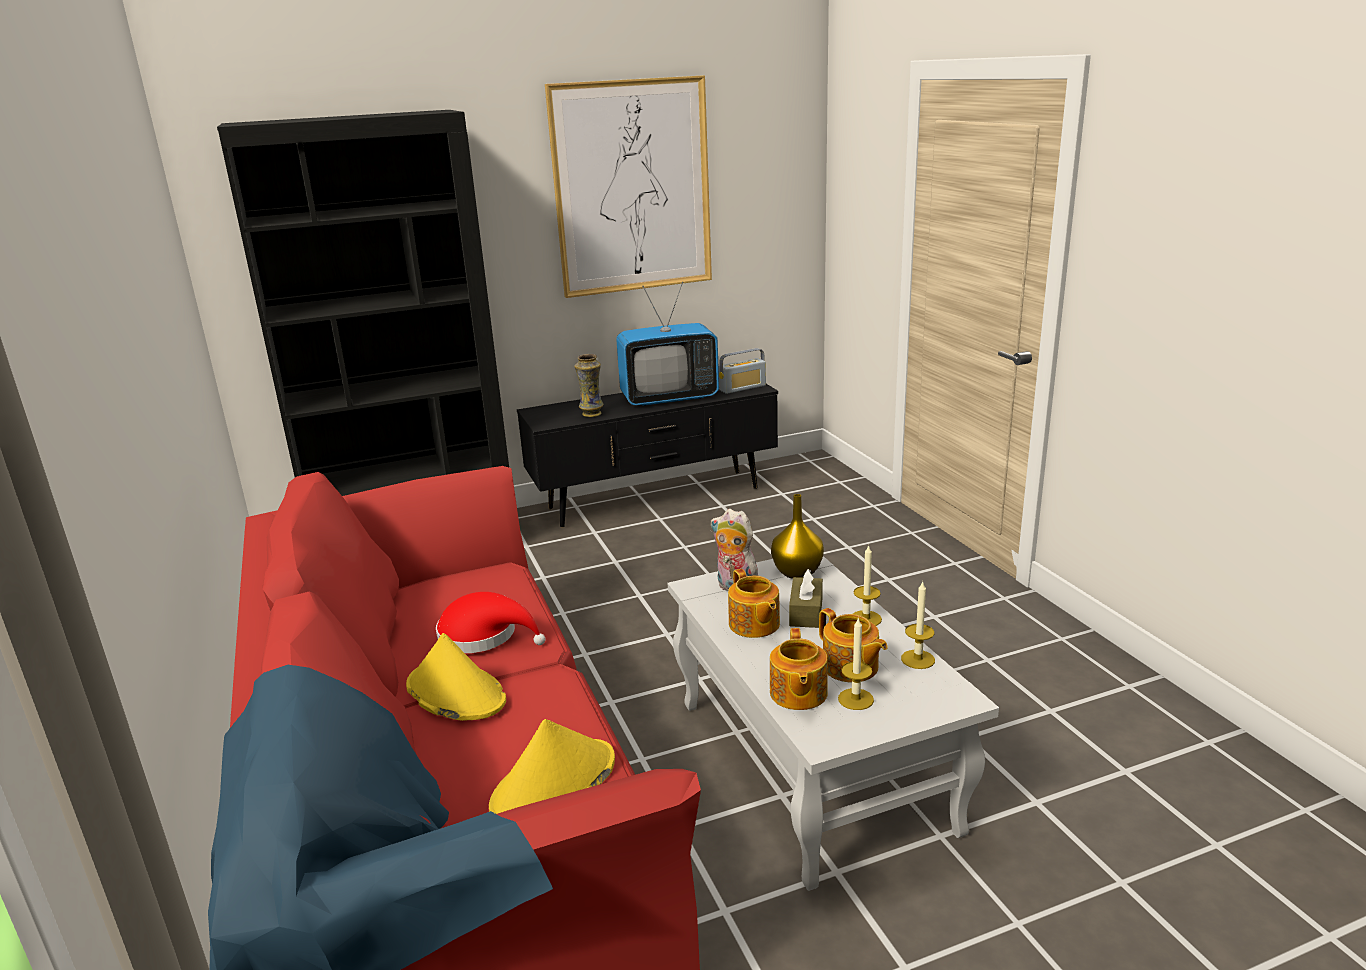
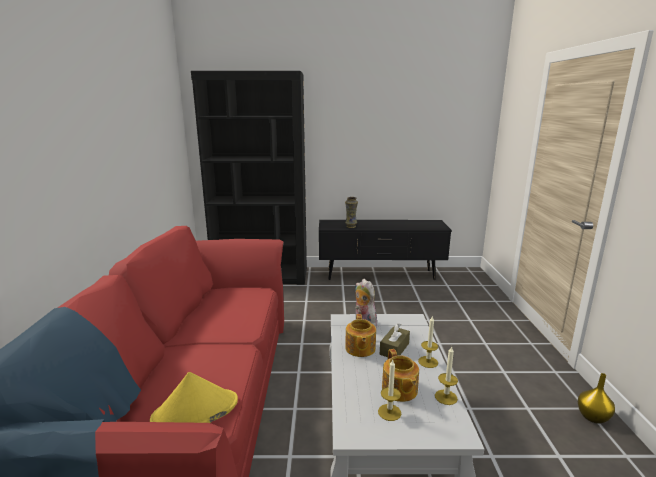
camera: 20 degrees right, 5 degrees down
yellow hat [406,633,506,721] -> none
red hat [436,592,546,653] -> none
picture [545,75,712,298] -> none
television [616,282,719,406] -> none
radio [718,348,766,394] -> none
teapot [770,628,828,710] -> none
yellow vase [771,494,824,579] -> yellow vase moved to [578,373,615,423]

